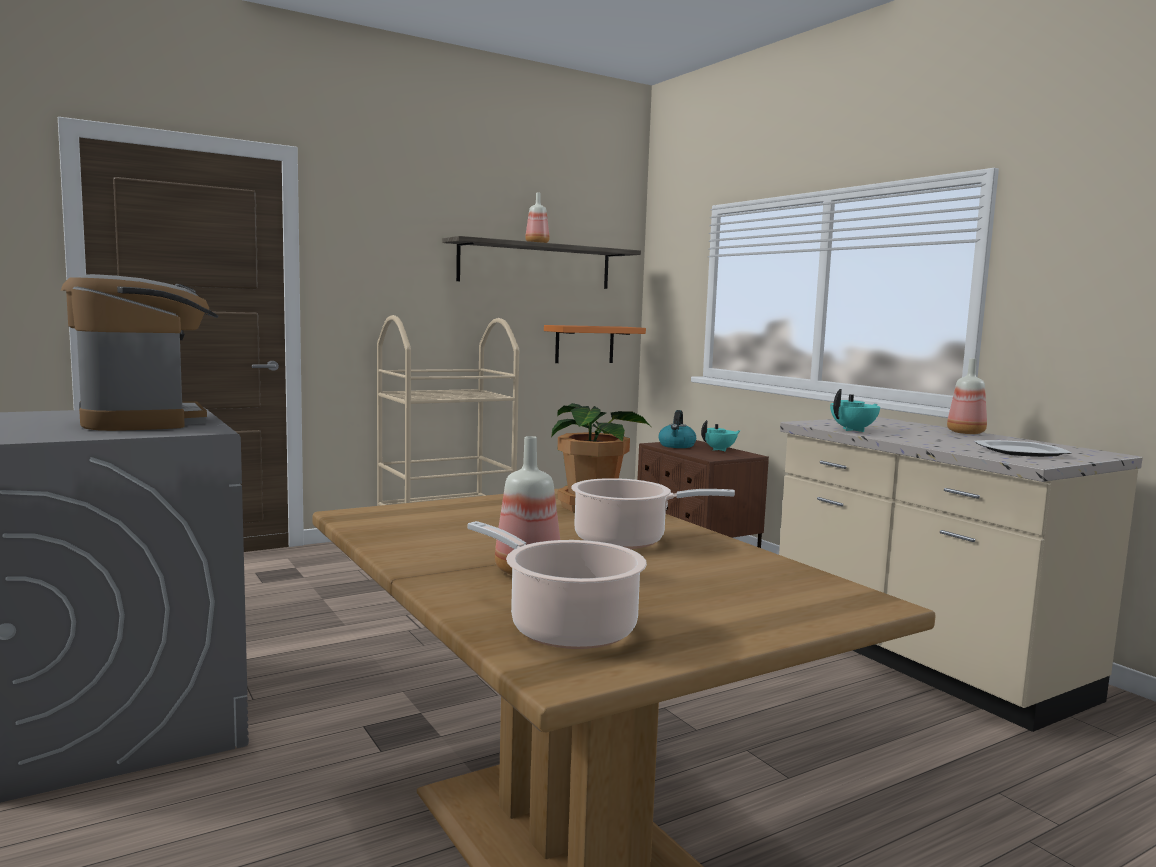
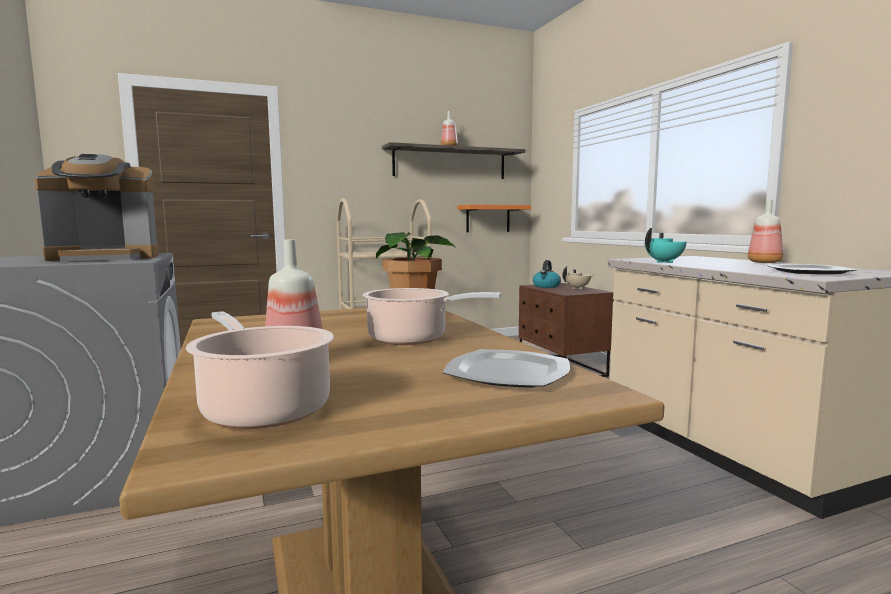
camera: 10 degrees right, 0 degrees up
coffee machine [61,274,218,431] -> coffee machine turned 90 degrees clockwise [34,154,159,261]
turquoise teapot [701,420,740,451] -> beige teapot [562,266,594,289]
none -> plate [443,349,570,388]

